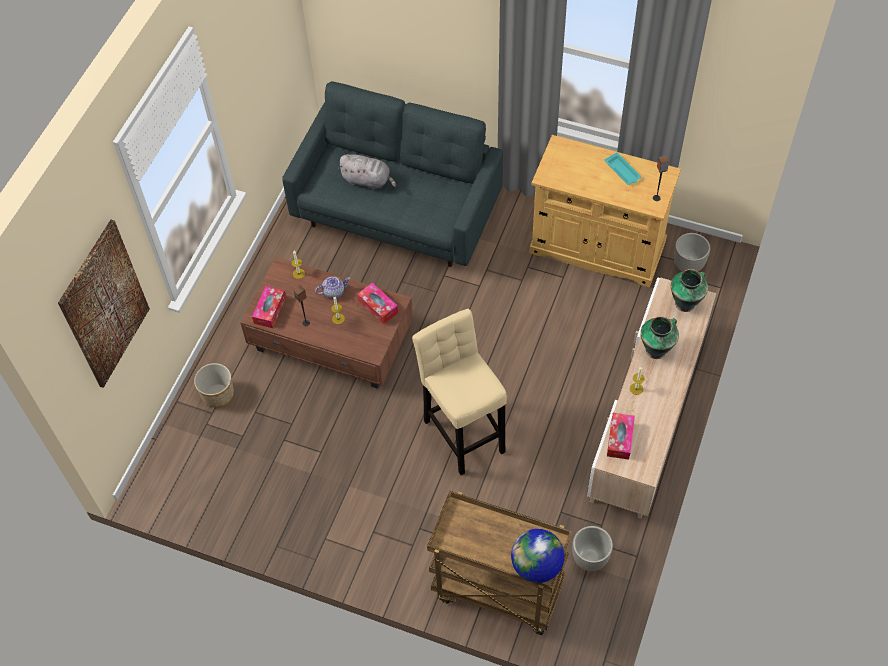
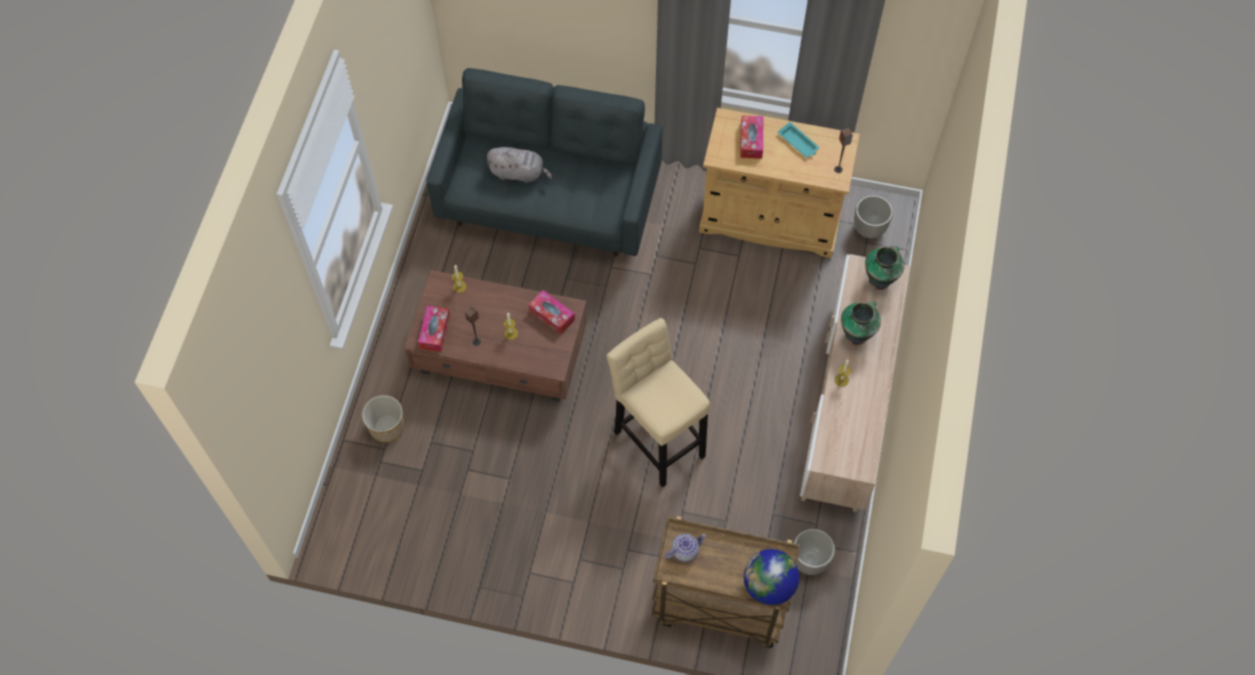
camera: 10 degrees left, 5 degrees up
picture [58,220,150,388] -> none
teapot [315,276,350,299] -> teapot moved to [665,534,706,562]
tissue box [607,413,635,460] -> tissue box moved to [740,115,763,159]

